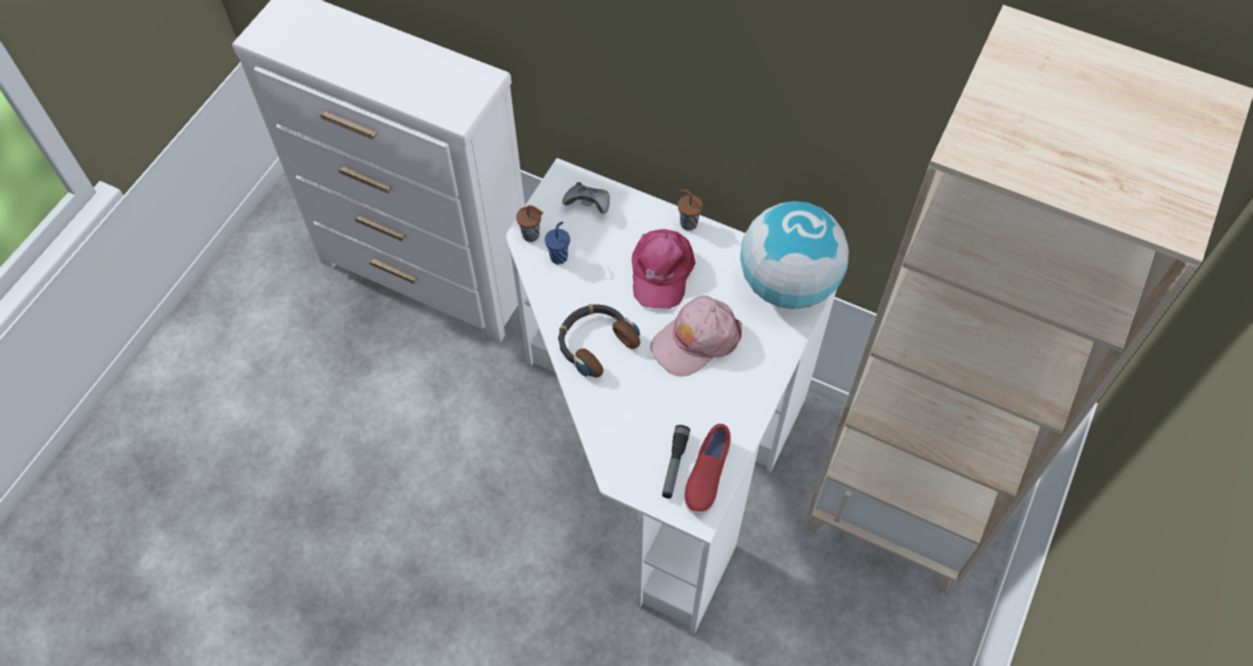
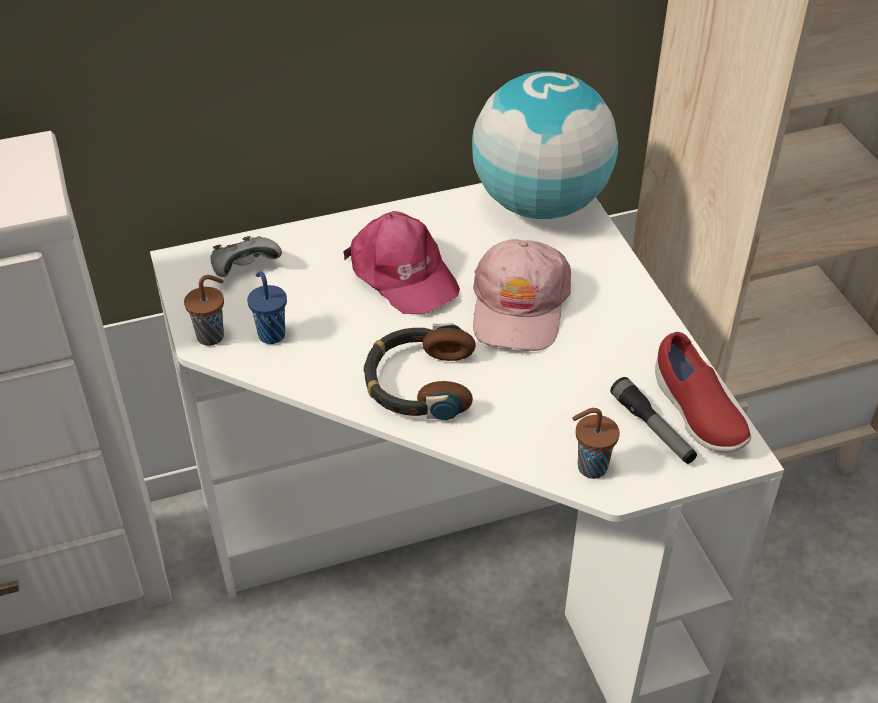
camera: 45 degrees left, 15 degrees down
brown cup [678,190,703,231] -> brown cup moved to [572,408,620,479]

